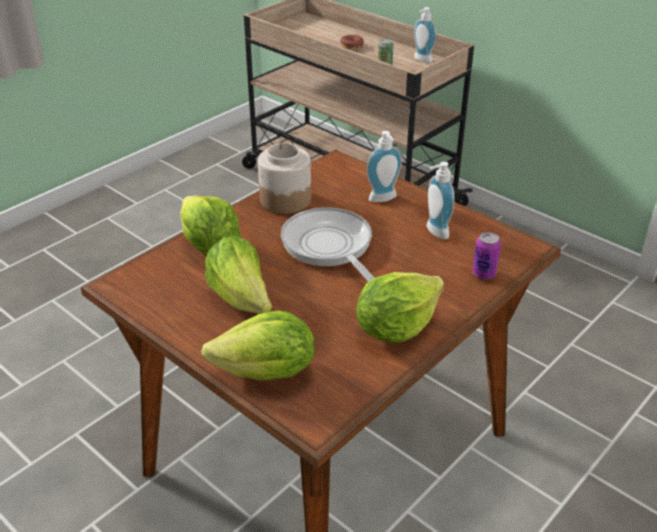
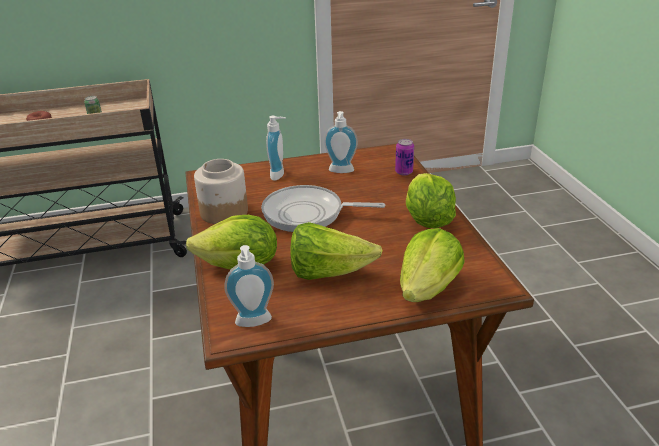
camera: 55 degrees left, 5 degrees down
soap dispenser [414,7,436,63] -> soap dispenser moved to [224,245,274,327]

